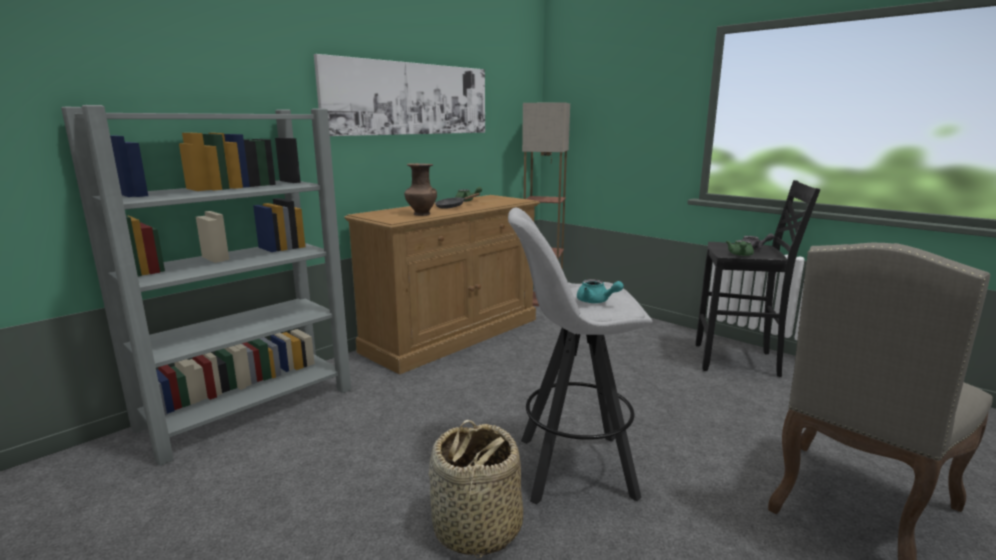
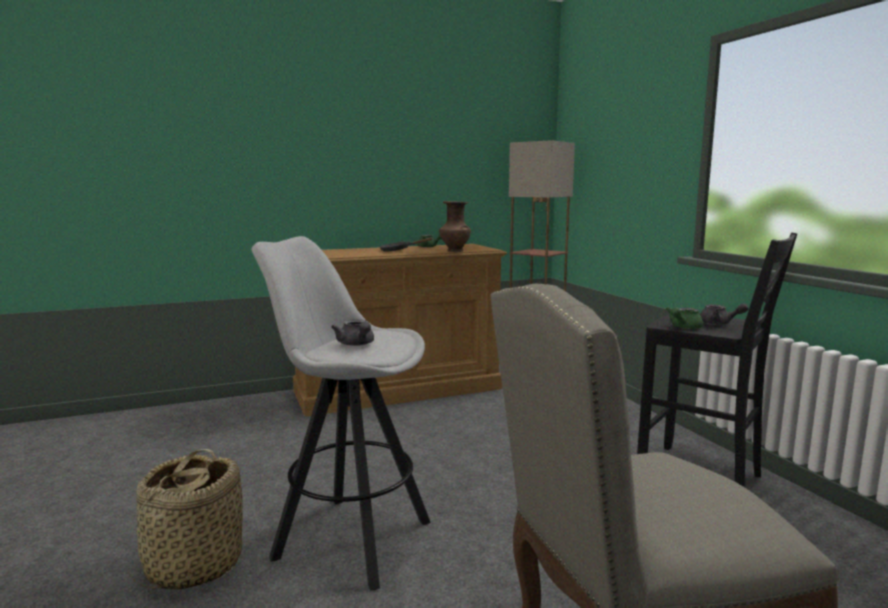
camera: 25 degrees right, 5 degrees down
grey bookcase [61,105,351,466] -> none
picture [314,54,485,136] -> none
brown vase [404,163,437,216] -> brown vase moved to [439,201,471,252]
turquoise teapot [577,279,624,303] -> grey teapot [331,319,374,346]

